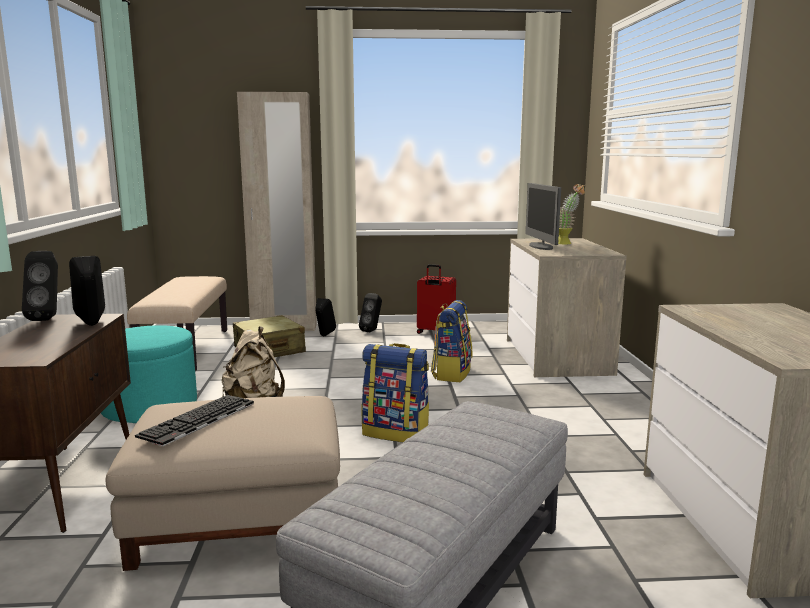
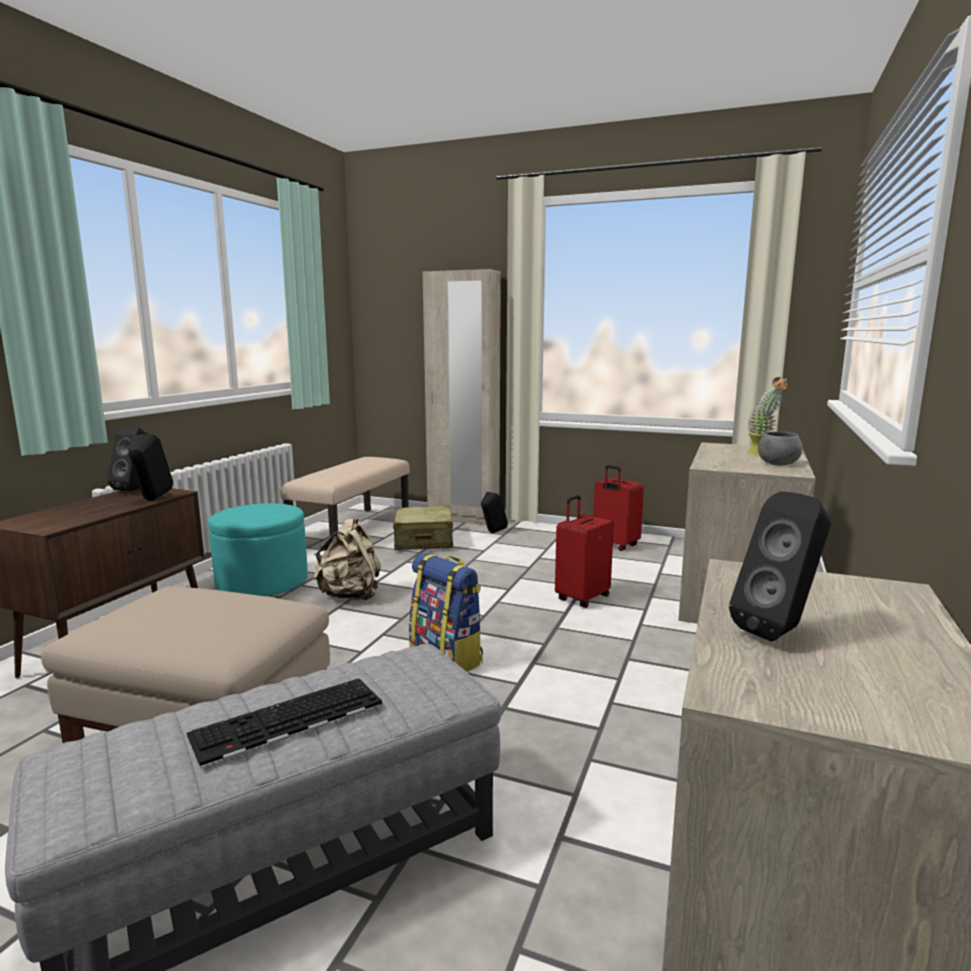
camera: 25 degrees right, 0 degrees up
keyboard [135,395,254,447] -> keyboard moved to [187,679,382,768]
black speaker [359,293,382,332] -> black speaker moved to [729,491,831,641]
backpack [431,300,472,382] -> red suitcase [555,495,614,608]
monitor [526,183,561,250] -> none
none -> grey bowl [758,432,803,466]

